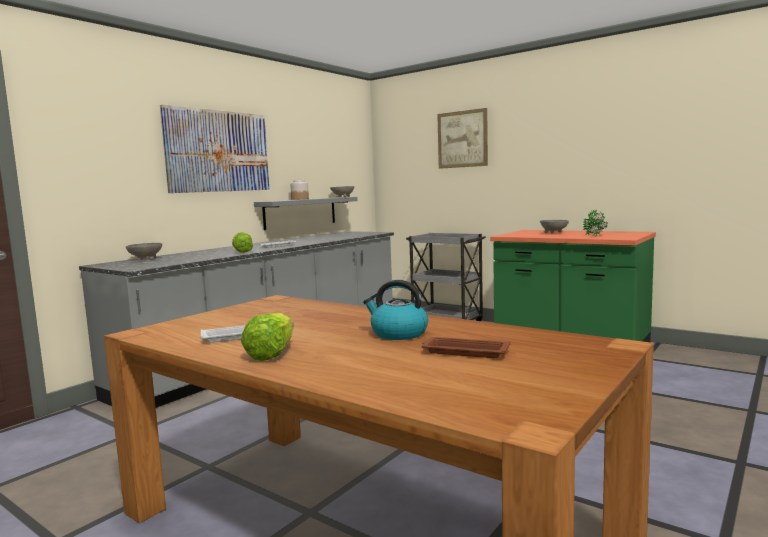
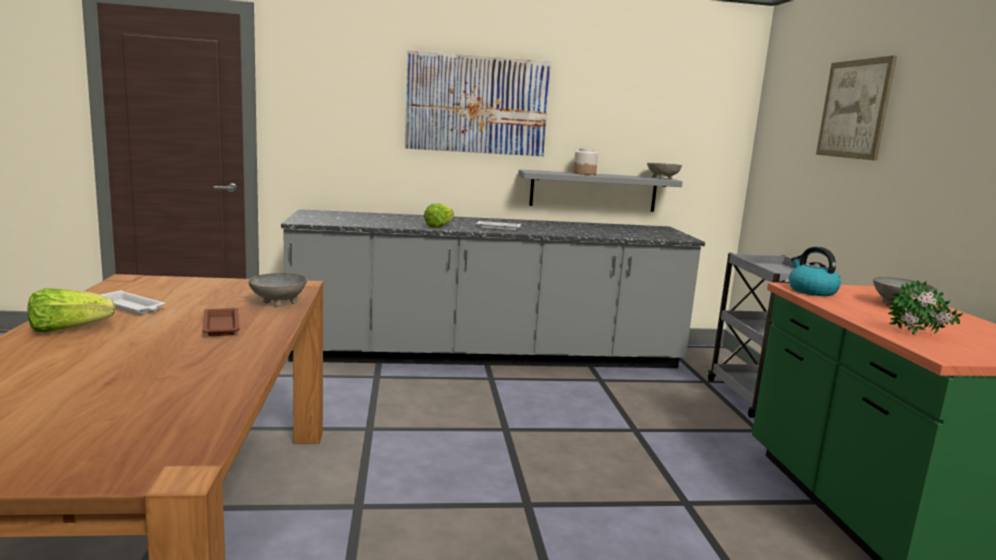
camera: 45 degrees right, 5 degrees up
grey bowl [126,243,162,260] -> grey bowl moved to [248,273,307,307]
kettle [363,280,428,340] -> kettle moved to [789,247,841,296]
brown tray [422,337,511,358] -> brown tray moved to [202,308,240,336]

